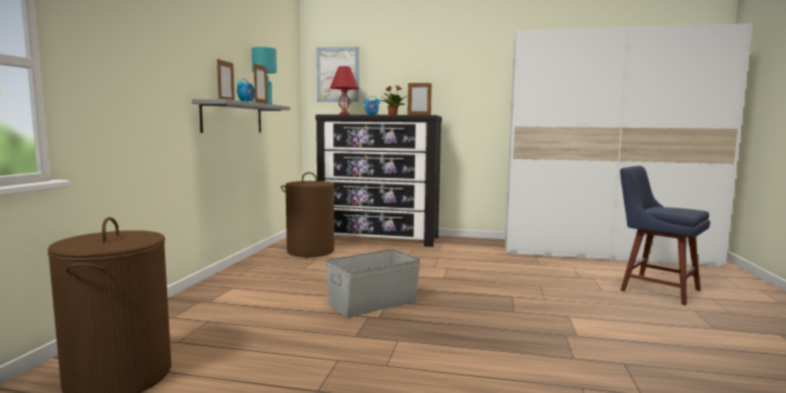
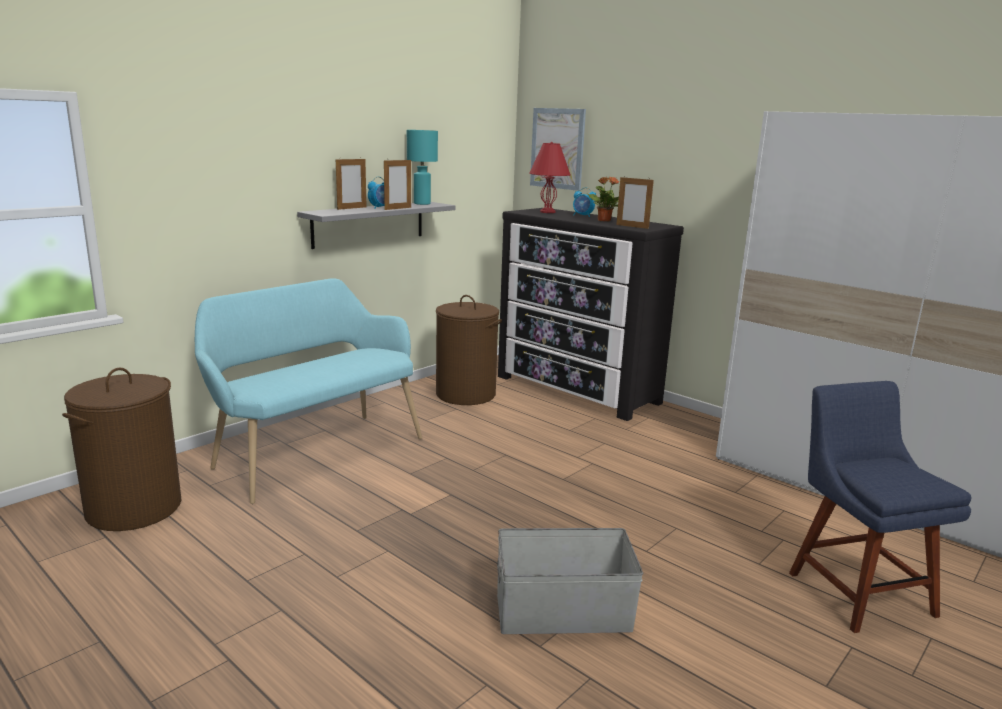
camera: 30 degrees right, 10 degrees up
grey storage box [326,249,420,318] -> grey storage box moved to [497,528,643,634]
none -> turquoise bench [195,278,422,504]

